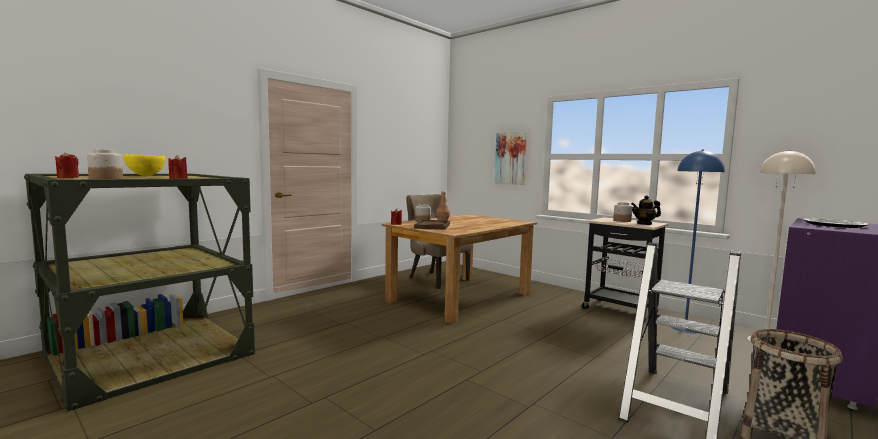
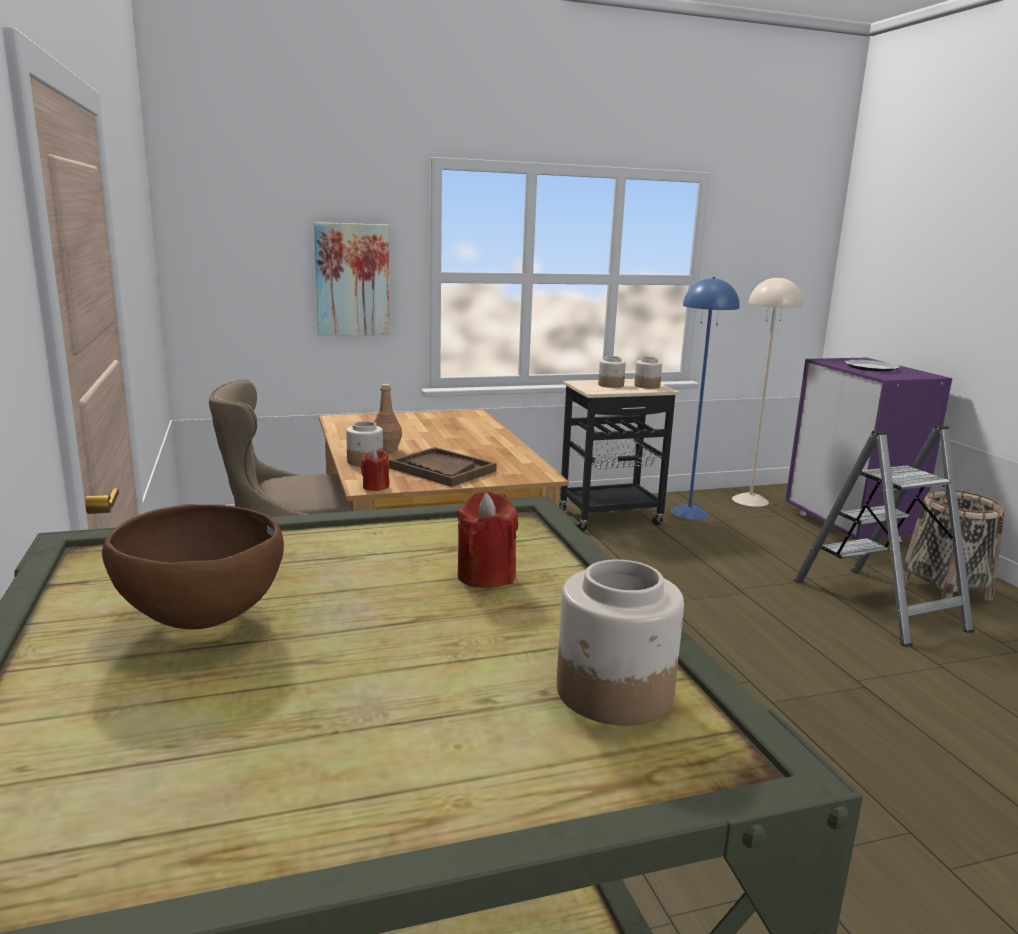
camera: 60 degrees left, 10 degrees up
red candle [55,152,79,178] -> none
yellow bowl [123,154,165,176] -> brown bowl [102,504,284,629]
teapot [631,195,661,225] -> jar [634,357,662,389]

